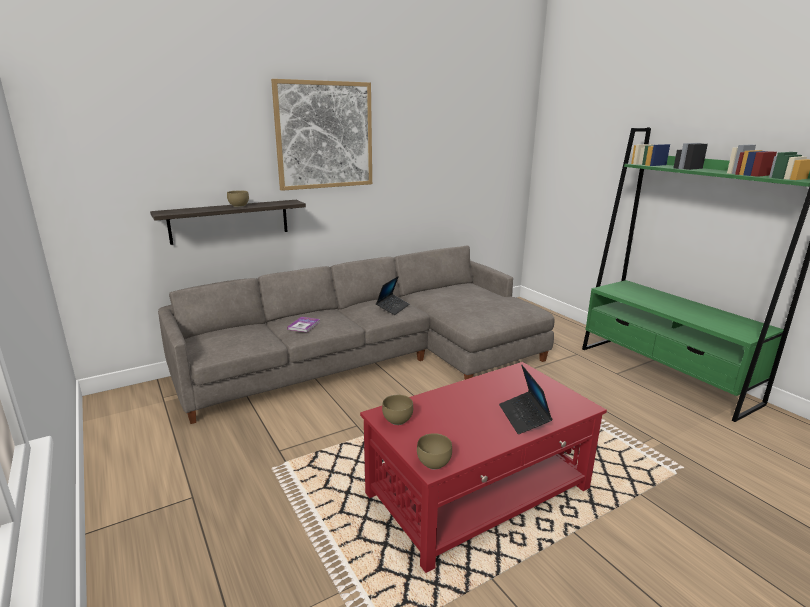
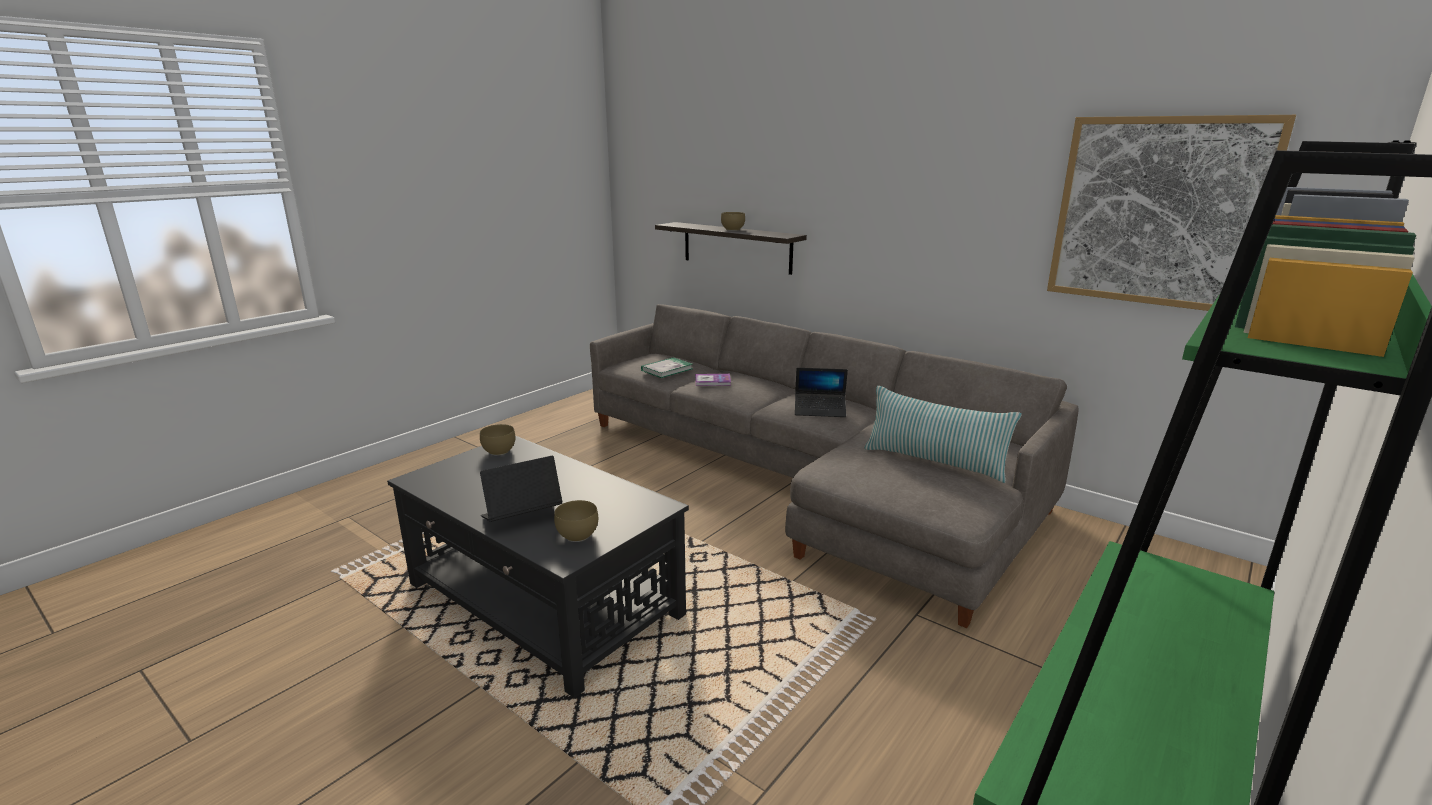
camera: 70 degrees right, 0 degrees up
picture [271,79,372,191] -> picture moved to [1047,115,1296,311]
red coffee table [360,362,607,573] -> black coffee table [387,436,689,698]
brown bowl [417,433,452,470] -> brown bowl moved to [554,500,598,542]
none -> book [641,357,693,378]
none -> pillow [864,386,1022,483]

